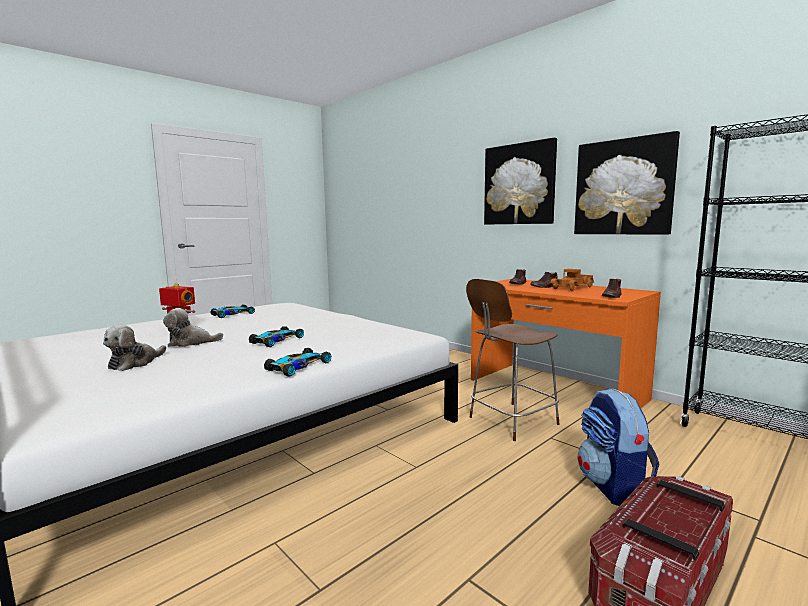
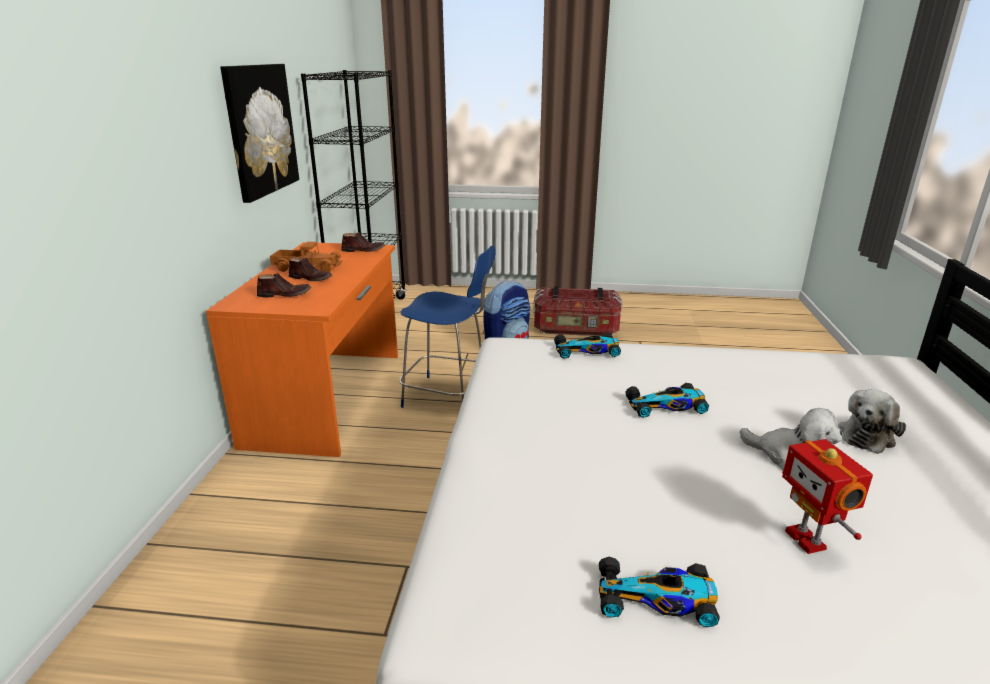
camera: 130 degrees left, 15 degrees up
plush toy [103,325,166,371] -> plush toy turned 150 degrees clockwise [838,389,906,454]
toy car [264,348,331,377] -> toy car moved to [554,333,621,359]
brown chair [466,279,560,441] -> blue chair [399,246,496,408]
picture [484,138,557,225] -> none

